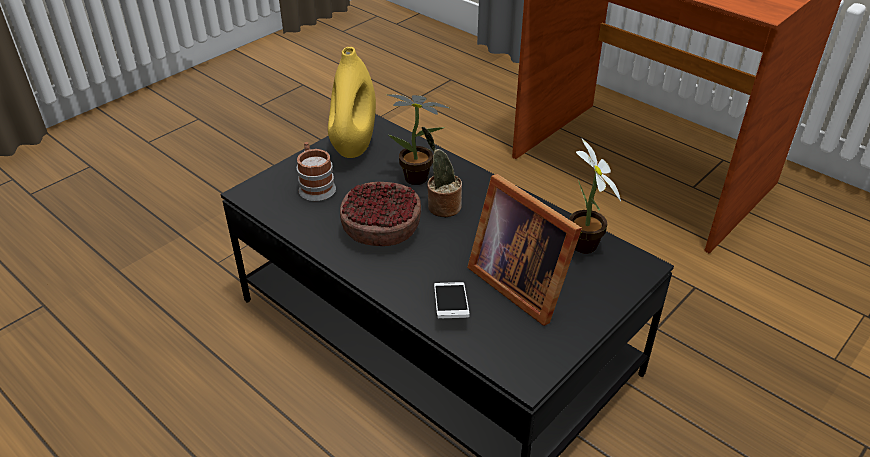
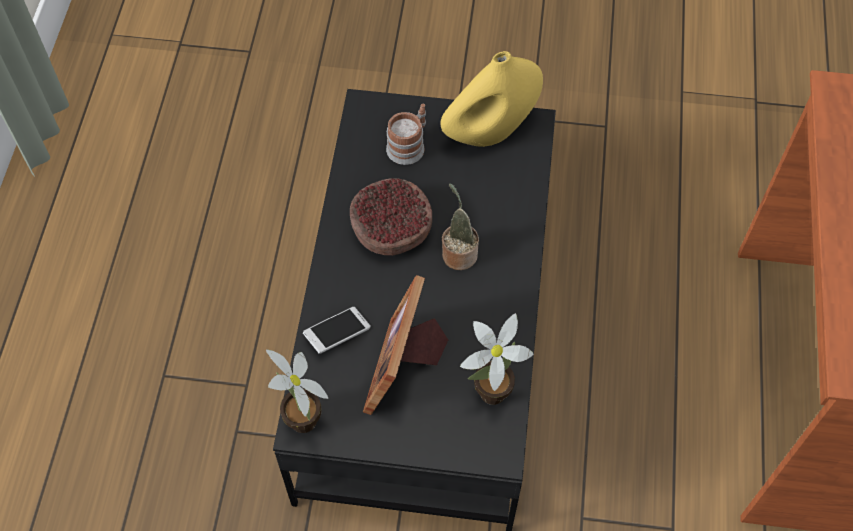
camera: 55 degrees right, 20 degrees up
potted plant [388,94,449,185] -> potted plant moved to [266,349,328,433]

